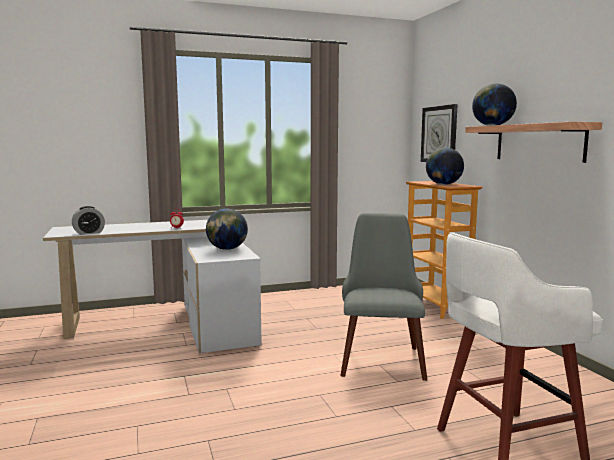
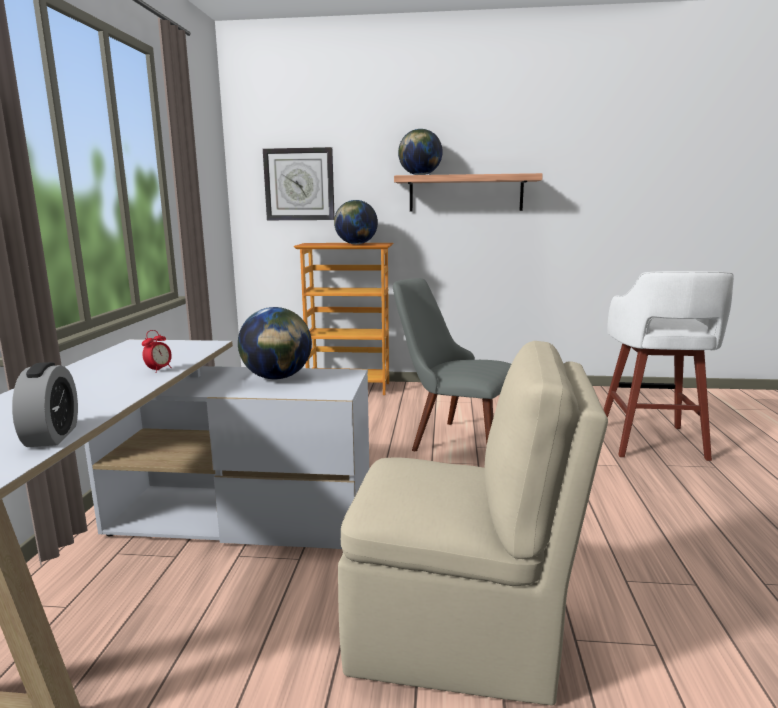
camera: 65 degrees left, 5 degrees up
none -> beige chair [338,341,608,706]

